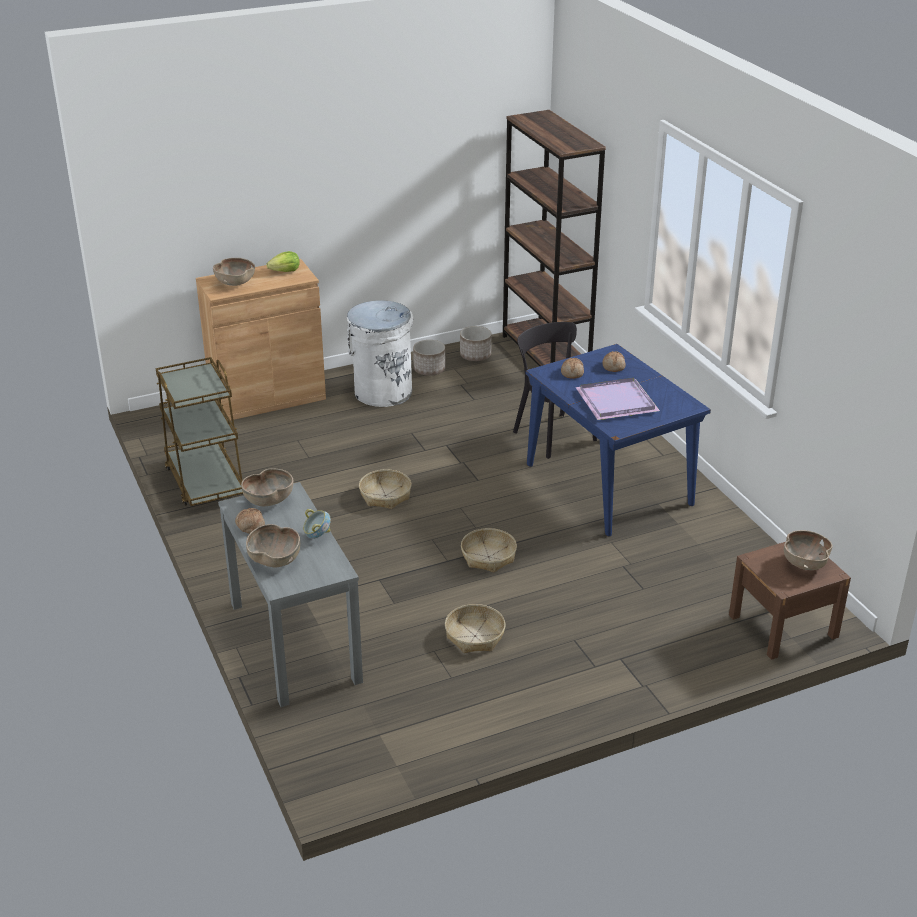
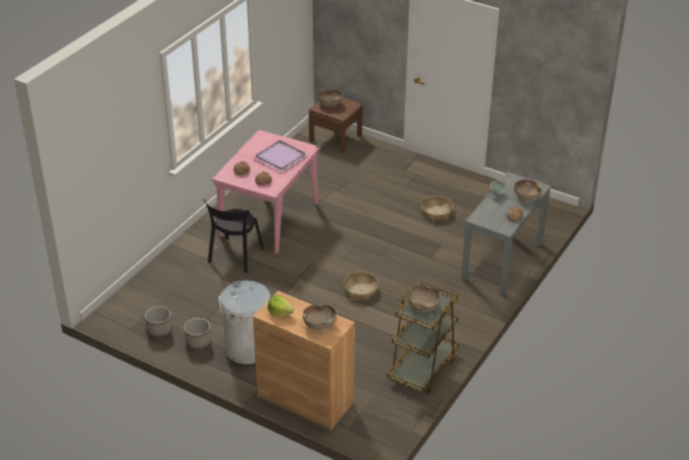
camera: 125 degrees left, 5 degrees up
brown bowl [241,468,294,506] -> brown bowl moved to [408,284,441,311]
basket [461,528,517,572] -> none
brown bookcase [503,110,606,366] -> none
blue dining table [526,344,711,537] -> pink dining table [212,130,320,254]

